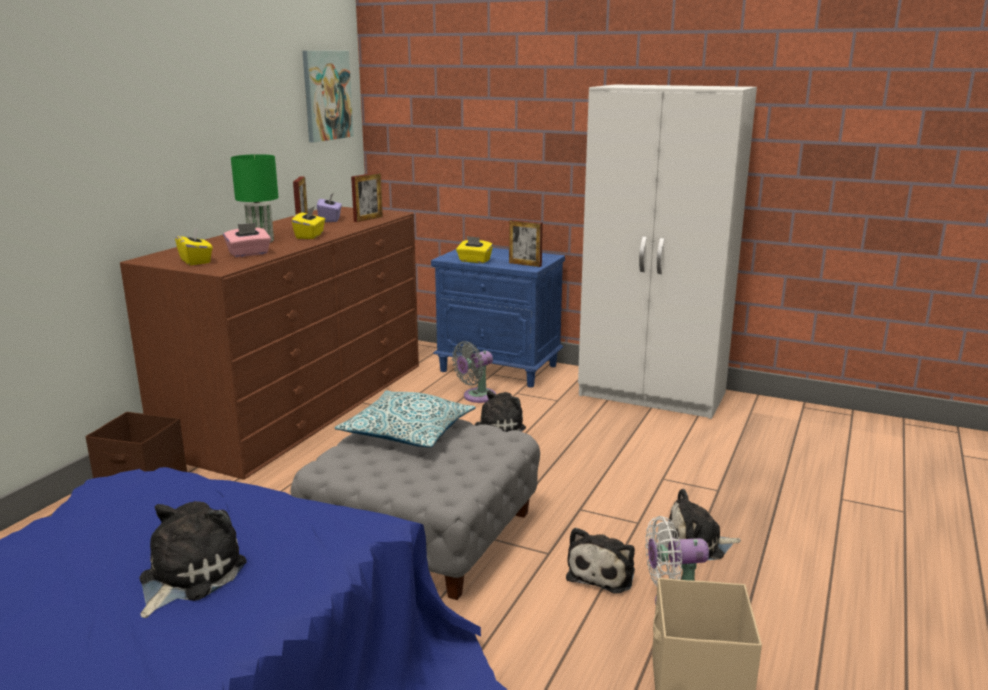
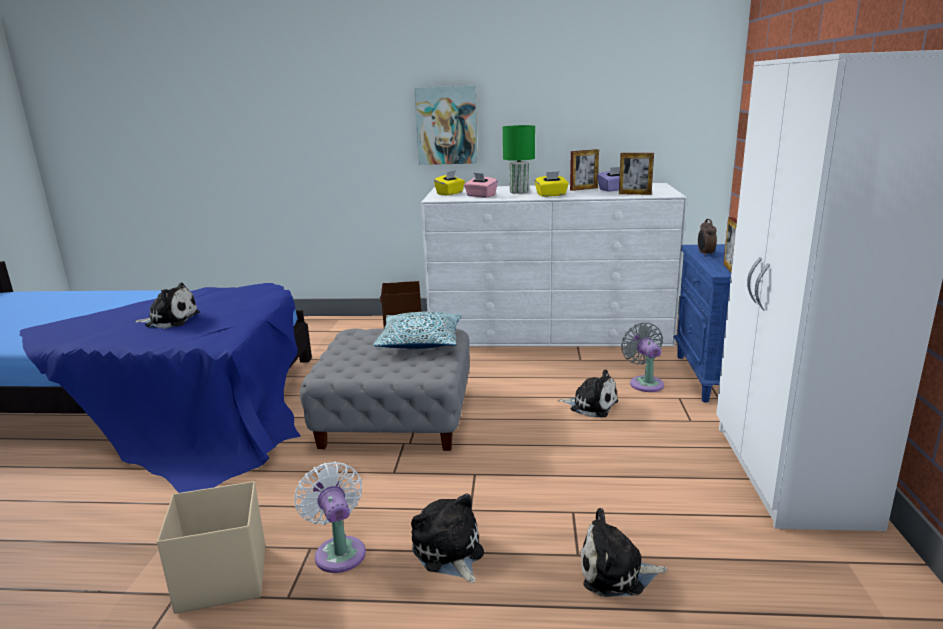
camera: 70 degrees right, 0 degrees up
brown dresser [120,207,419,480] -> white dresser [421,183,687,347]
picture [302,51,354,142] -> picture moved to [414,86,478,165]
grey fan [452,341,496,403] -> grey fan turned 45 degrees clockwise [621,322,664,392]
yellow tissue box [456,236,493,263] -> alarm clock [698,219,717,257]
plush toy [566,527,635,594] -> plush toy moved to [580,508,667,597]

